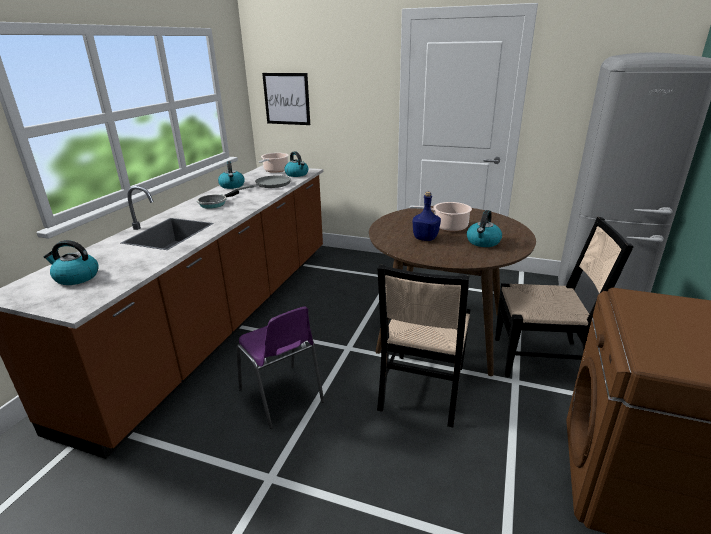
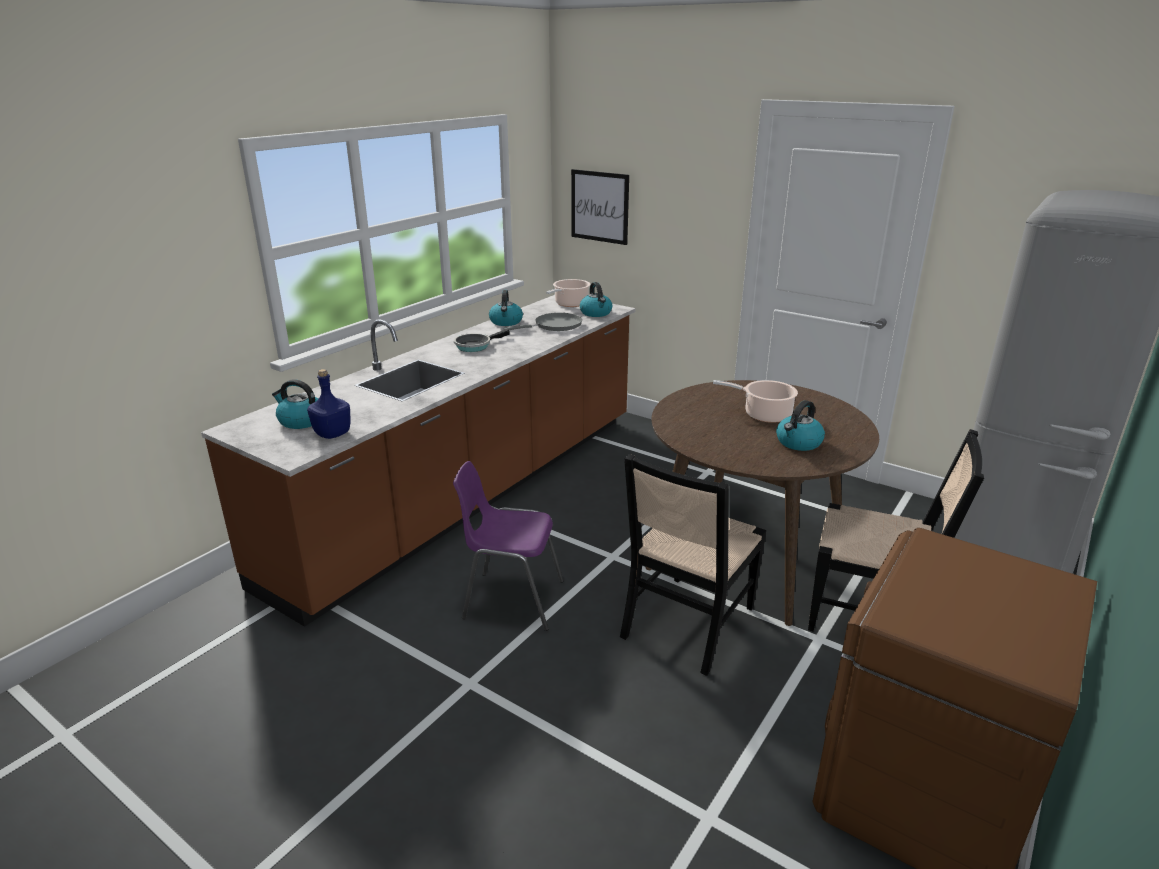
camera: 15 degrees right, 0 degrees up
purple chair [236,306,324,429] -> purple chair turned 120 degrees clockwise [453,461,564,631]
blue bottle [413,192,441,241] -> blue bottle moved to [307,369,351,439]

